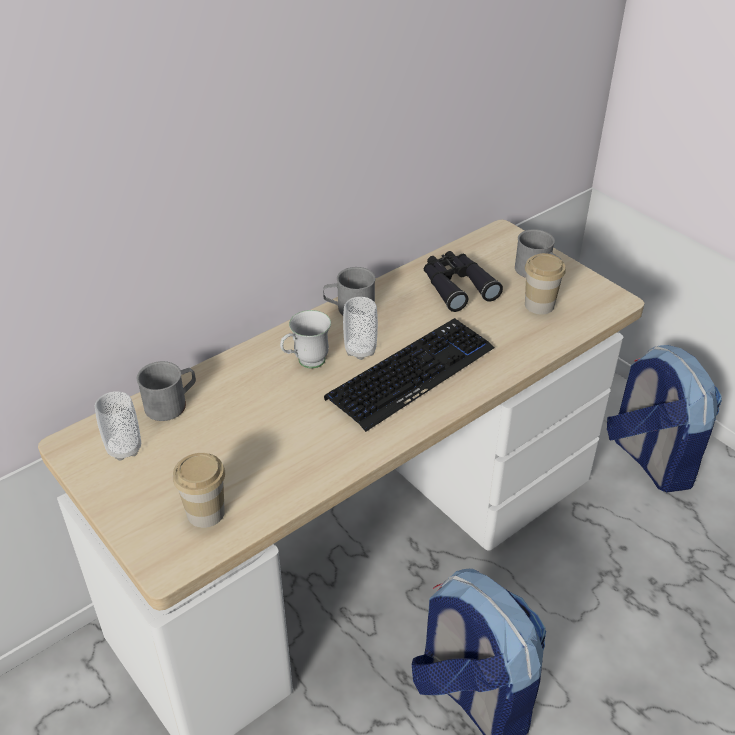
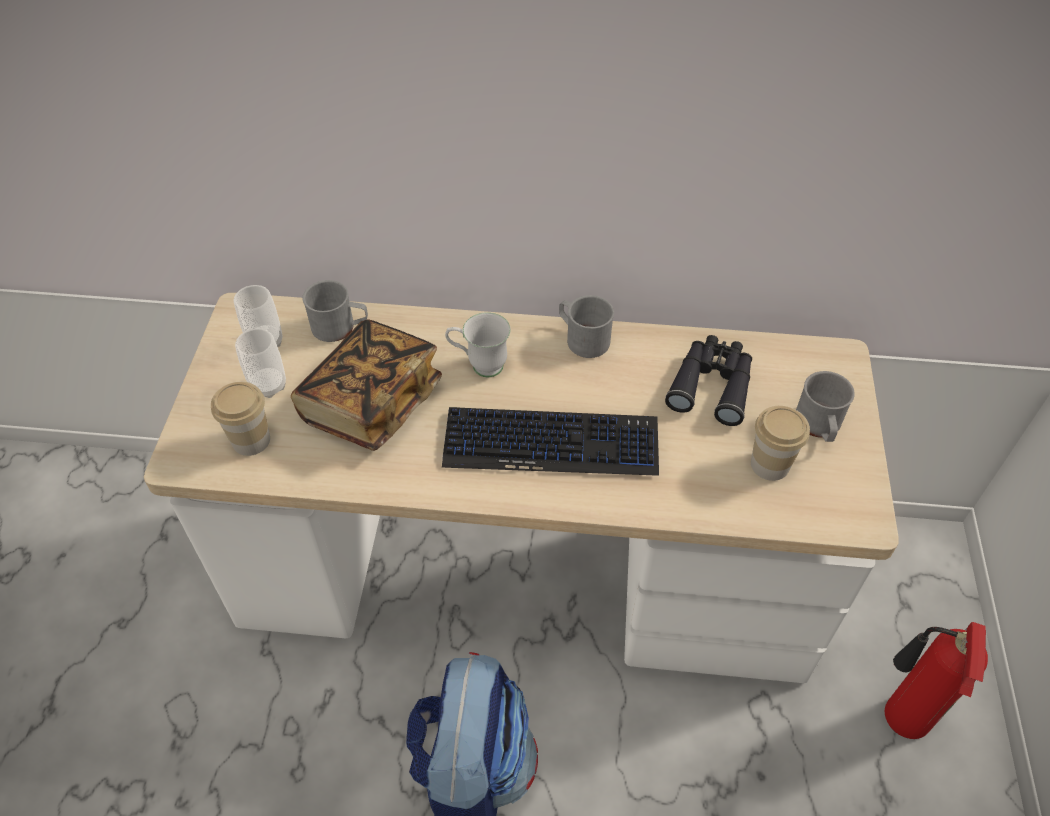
camera: 45 degrees right, 10 degrees up
cup [343,297,378,360] -> cup moved to [235,328,286,398]
backpack [607,345,722,493] -> fire extinguisher [885,622,988,739]
none -> book [291,319,442,451]

